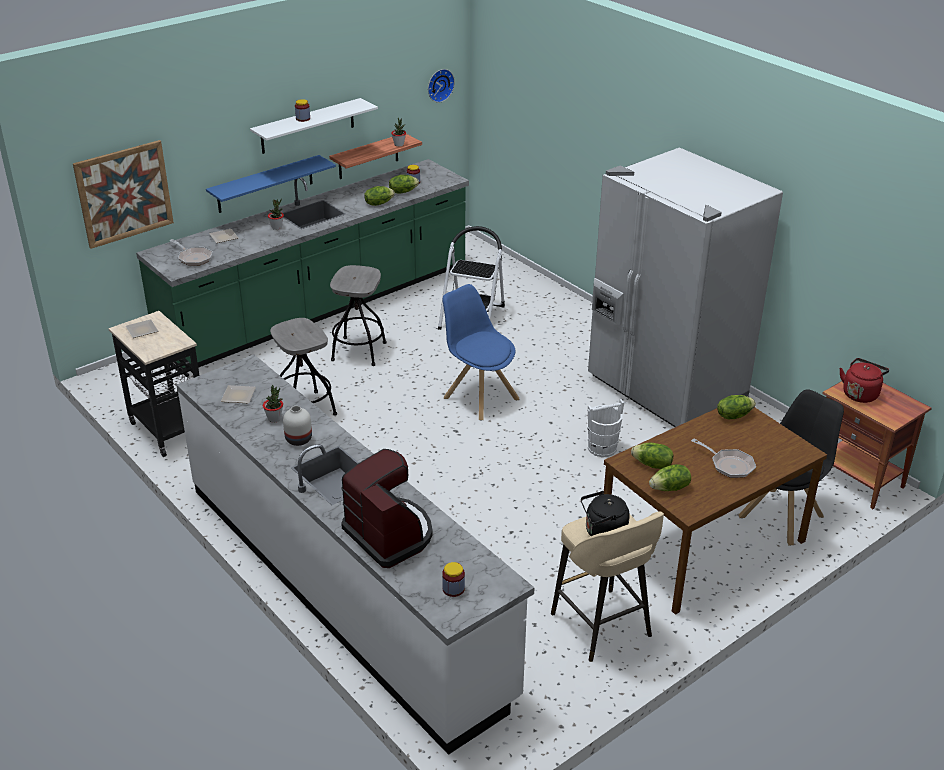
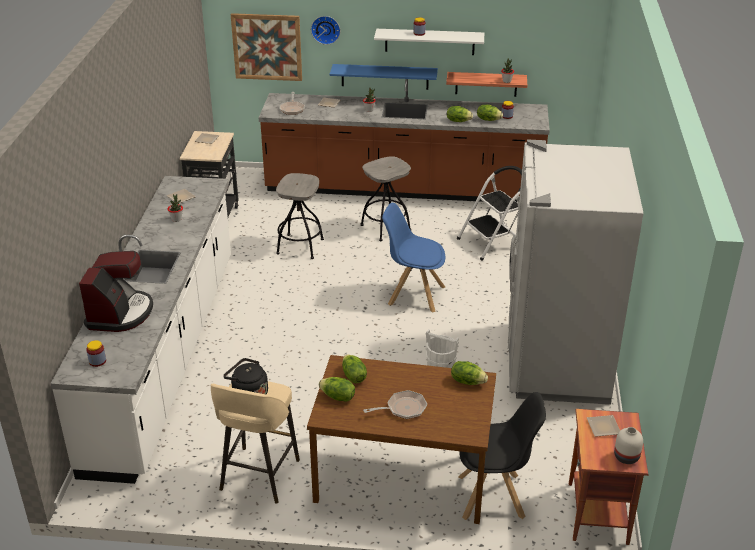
camera: 45 degrees right, 0 degrees up
green counter [136,159,469,372] -> brown counter [259,79,550,202]
white vase [283,406,312,446] -> white vase moved to [614,427,643,464]
wall clock [428,69,455,103] -> wall clock moved to [311,16,340,45]
blue chair [442,284,519,420] -> blue chair turned 75 degrees counterclockwise [382,203,445,313]
frying pan [691,438,756,478] -> frying pan turned 105 degrees counterclockwise [363,390,427,419]
red kettle [839,358,889,403] -> plate [587,415,620,437]

